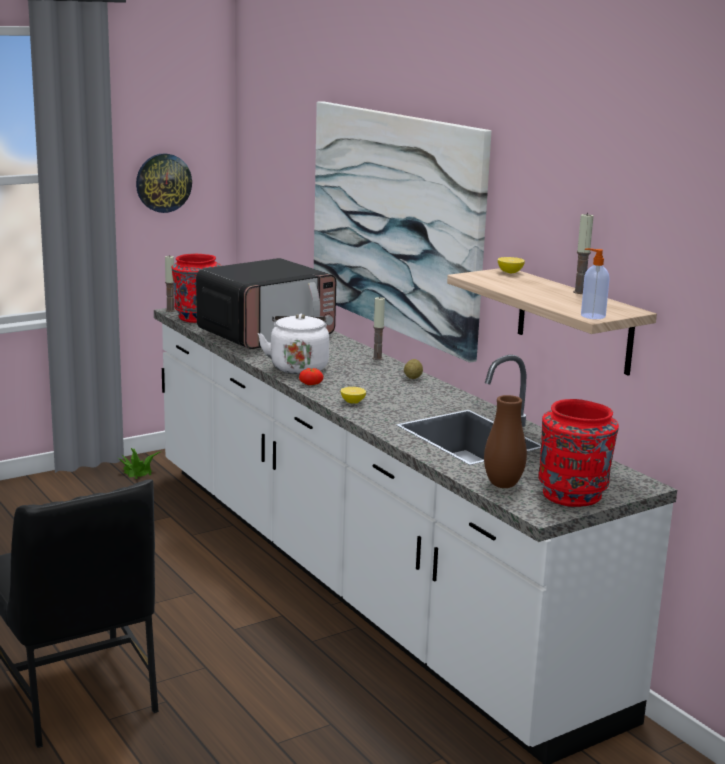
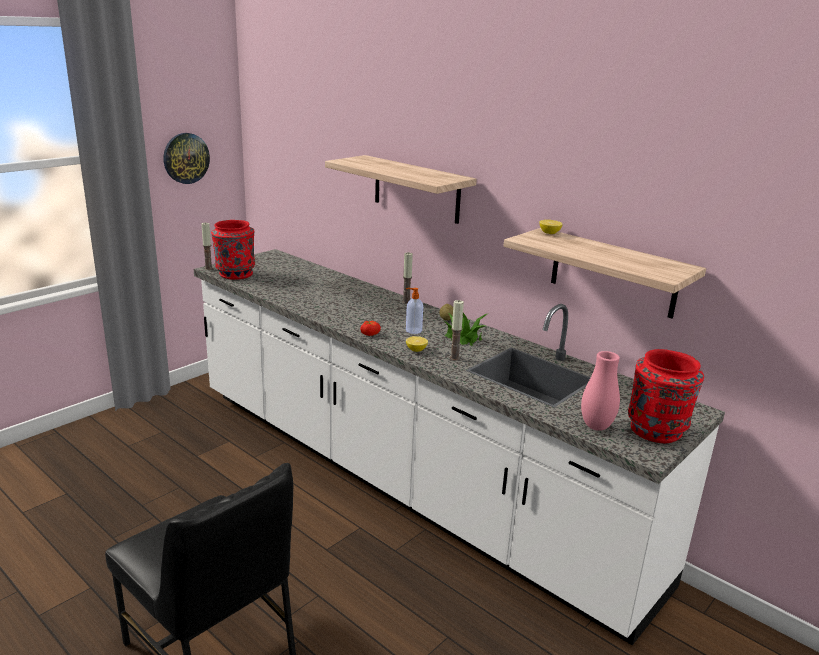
camera: 15 degrees left, 5 degrees up
potted plant [118,447,160,479] -> potted plant moved to [444,313,487,346]
microwave [196,258,336,349] -> none
white kettle [258,314,329,374] -> none
picture [314,101,491,363] -> shelf [325,155,477,224]
brown vase [484,395,527,488] -> pink vase [581,351,620,431]
candle [573,213,594,294] -> candle moved to [449,300,464,360]
soap dispenser [581,248,610,319] -> soap dispenser moved to [406,288,423,334]

